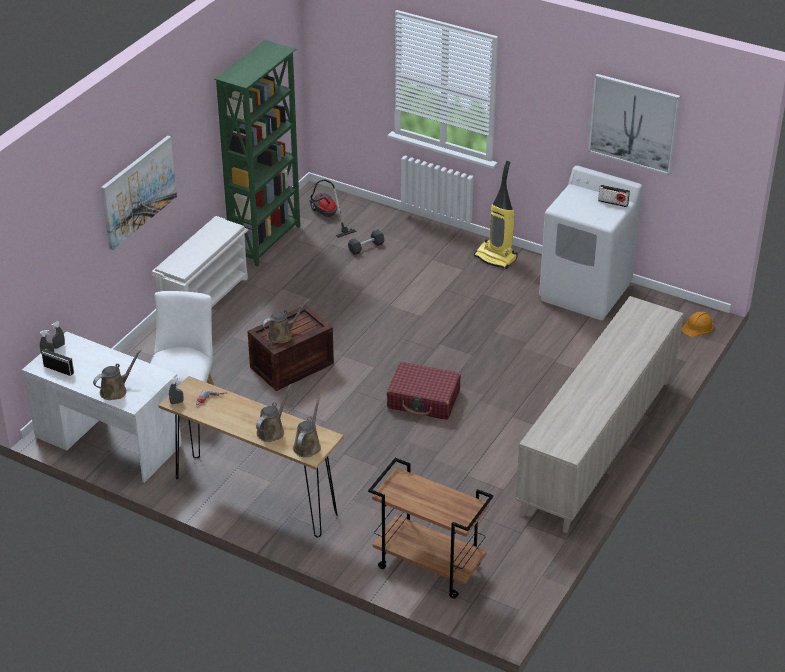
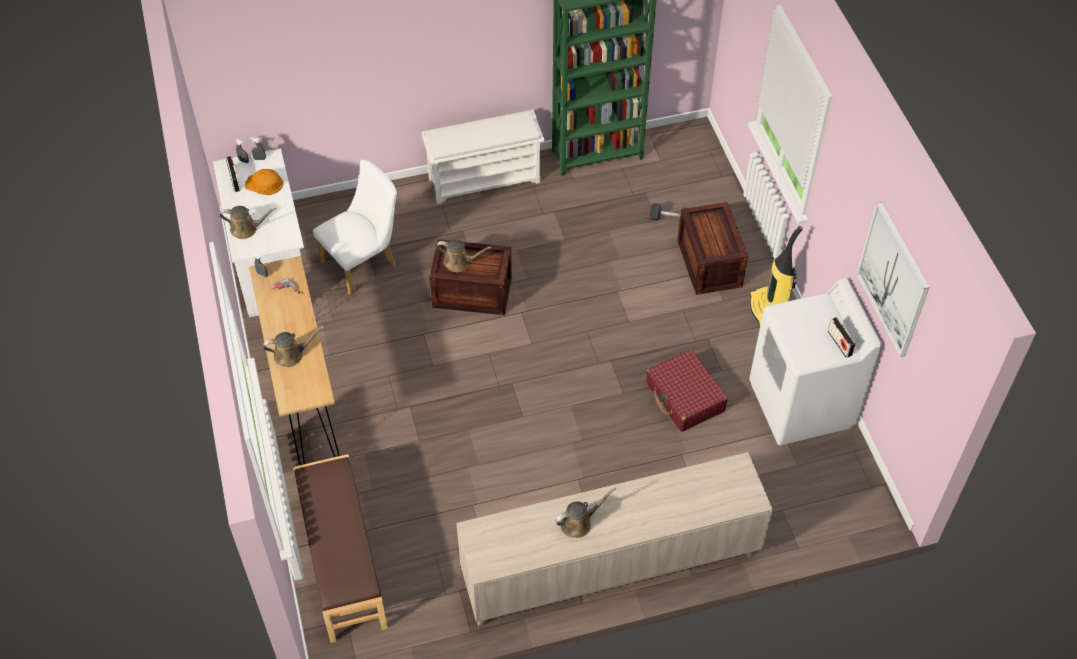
camera: 45 degrees right, 15 degrees up
picture [101,136,177,250] -> none
brown watering can [293,396,321,457] -> brown watering can moved to [555,488,616,538]
vacuum cleaner [309,179,357,238] -> none
brown cart [368,458,493,599] -> brown bench [293,454,388,643]
red suitcase [387,362,461,420] -> red suitcase moved to [646,350,727,432]
orange hard hat [681,311,713,337] -> orange hard hat moved to [245,169,283,195]
none -> crate [677,202,748,295]

